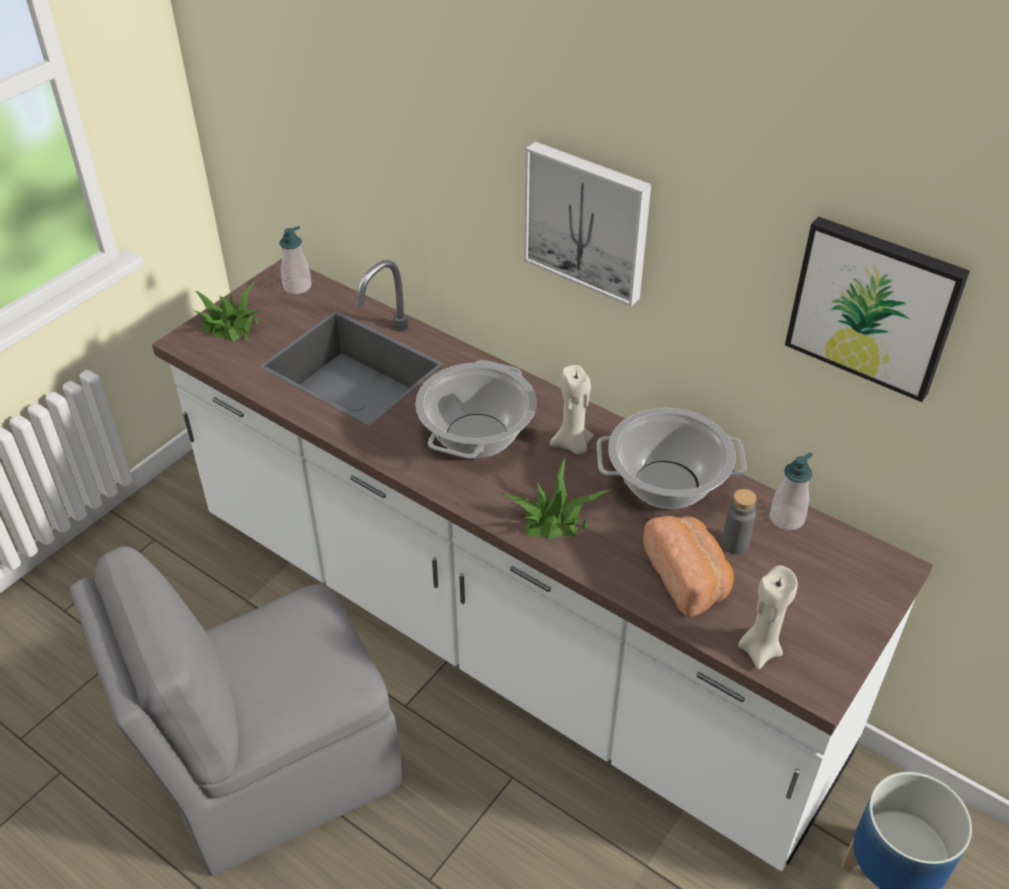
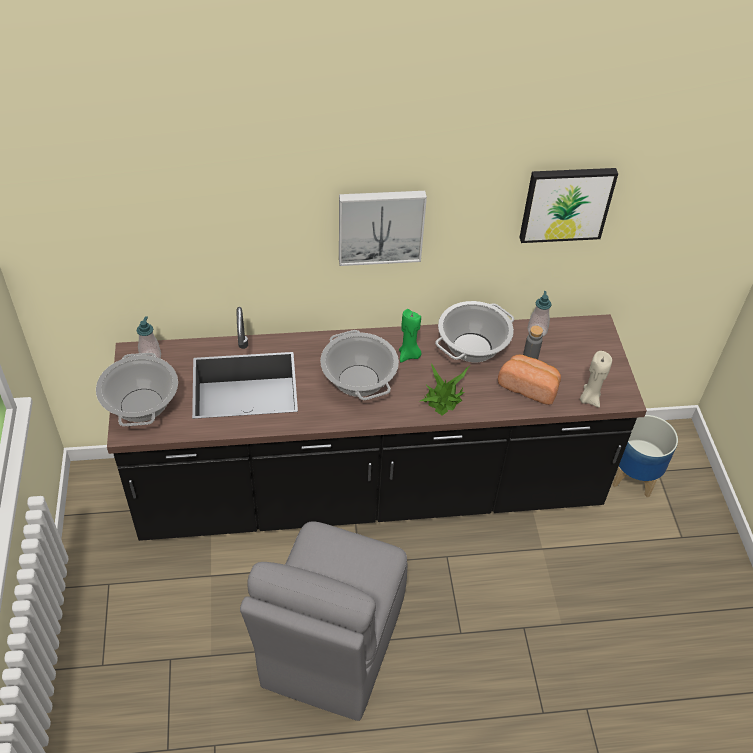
camera: 45 degrees left, 5 degrees up
white counter [152,259,933,871] -> black counter [107,307,647,541]
potted plant [195,281,261,342] -> cooking pot [96,353,178,426]
beige candle [550,365,594,454] -> green candle [399,309,422,362]

